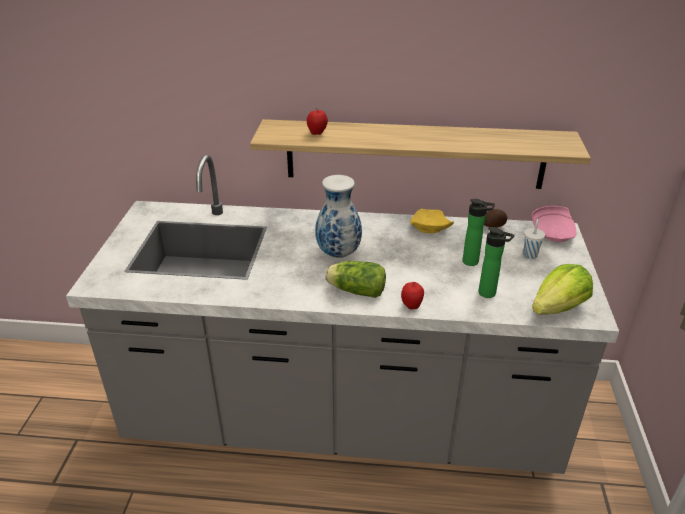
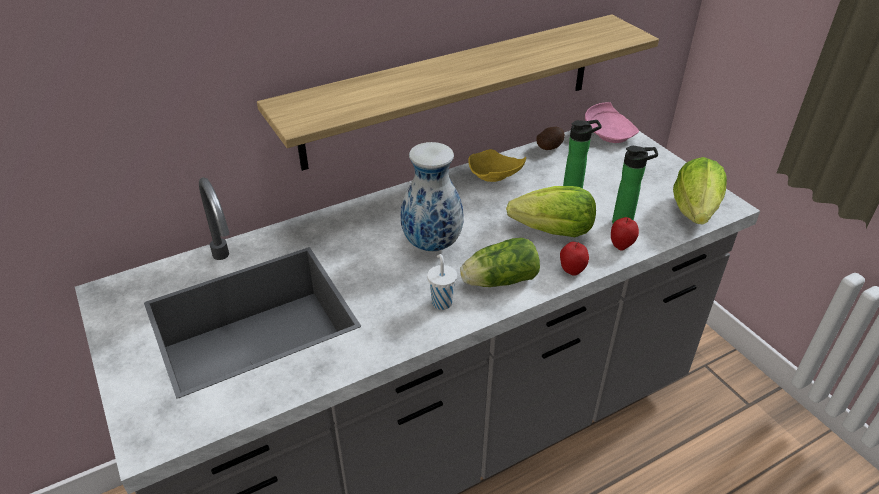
camera: 35 degrees left, 5 degrees up
apple [307,108,328,135] -> apple moved to [611,217,639,251]
white cup [523,219,545,259] -> white cup moved to [427,254,457,310]
none -> lettuce [506,186,596,237]

